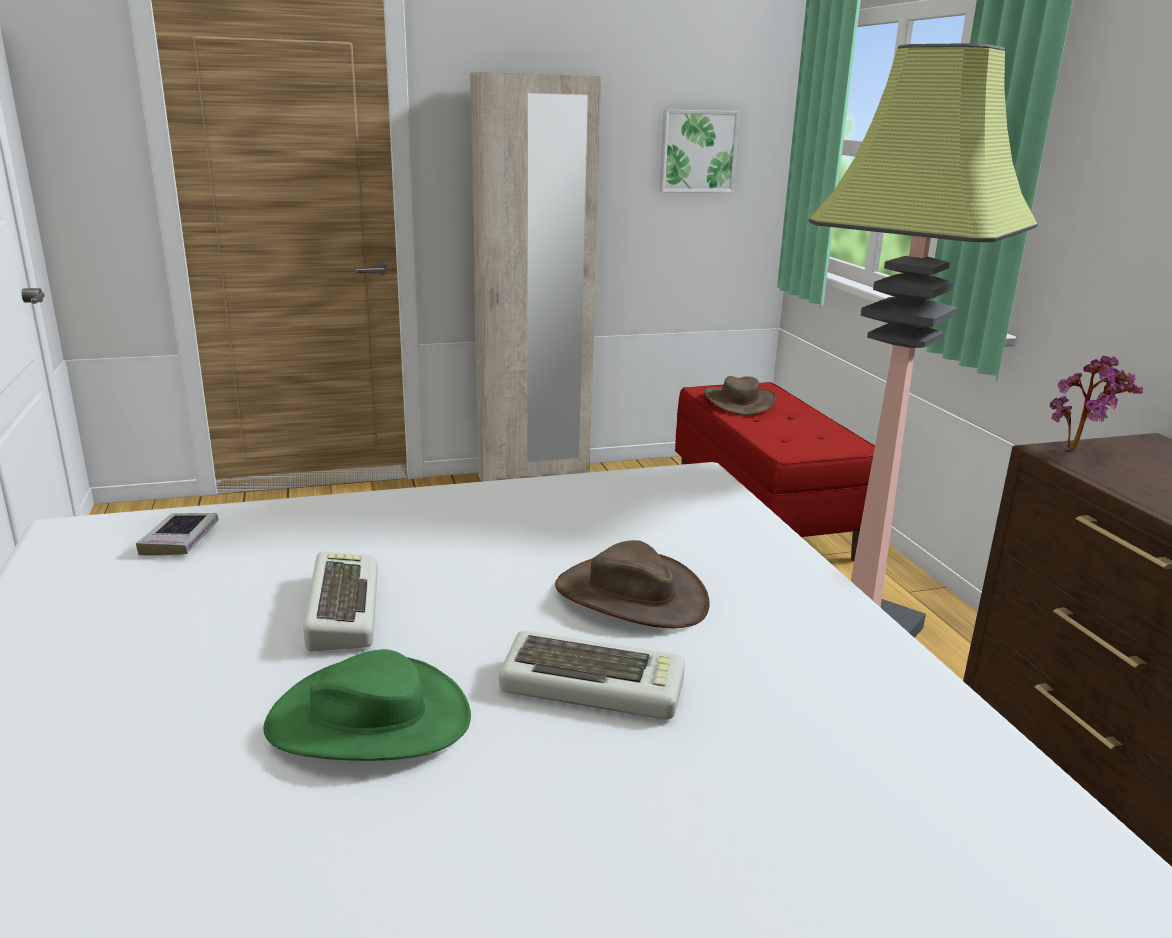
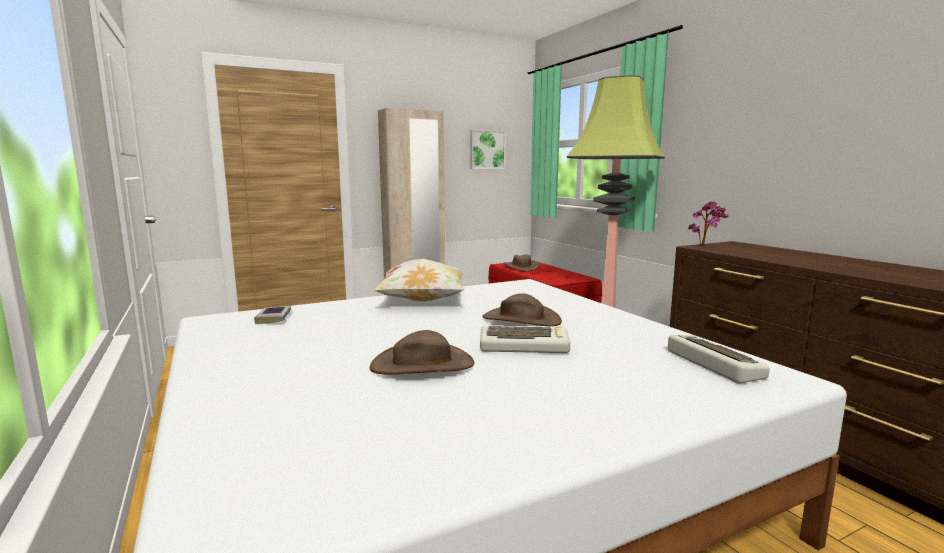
camera: 10 degrees left, 10 degrees down
green hat [263,649,471,761] -> brown hat [370,330,475,375]
keyboard [303,552,378,651] -> keyboard moved to [668,335,770,383]
none -> pillow [374,259,465,302]

